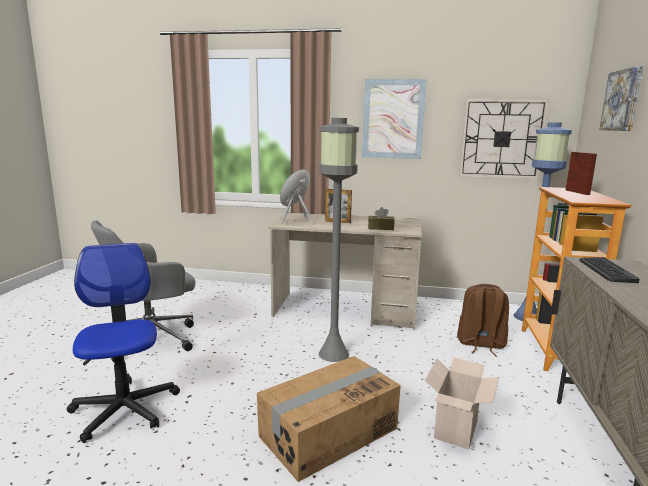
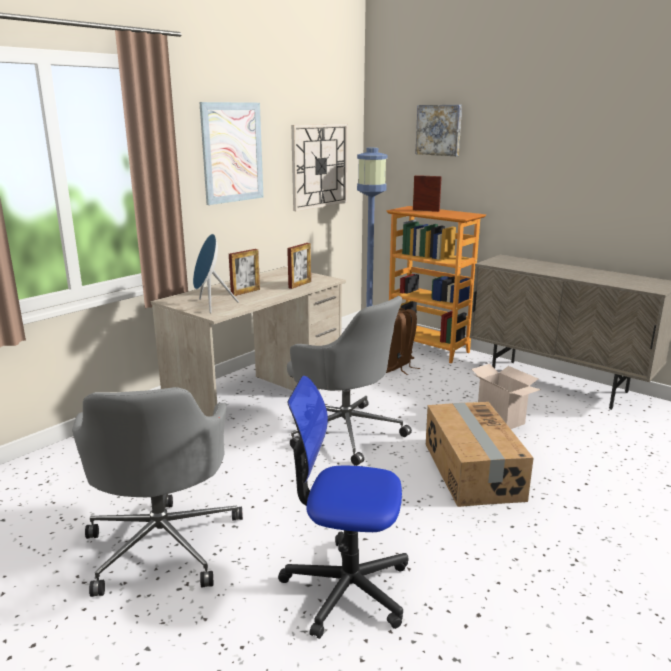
camera: 60 degrees left, 5 degrees up
grey floor lamp [319,118,359,362] -> grey office chair [287,296,412,466]
brown tissue box [368,207,395,230] -> picture frame [287,243,311,289]
keyboard [579,257,640,283] -> none

